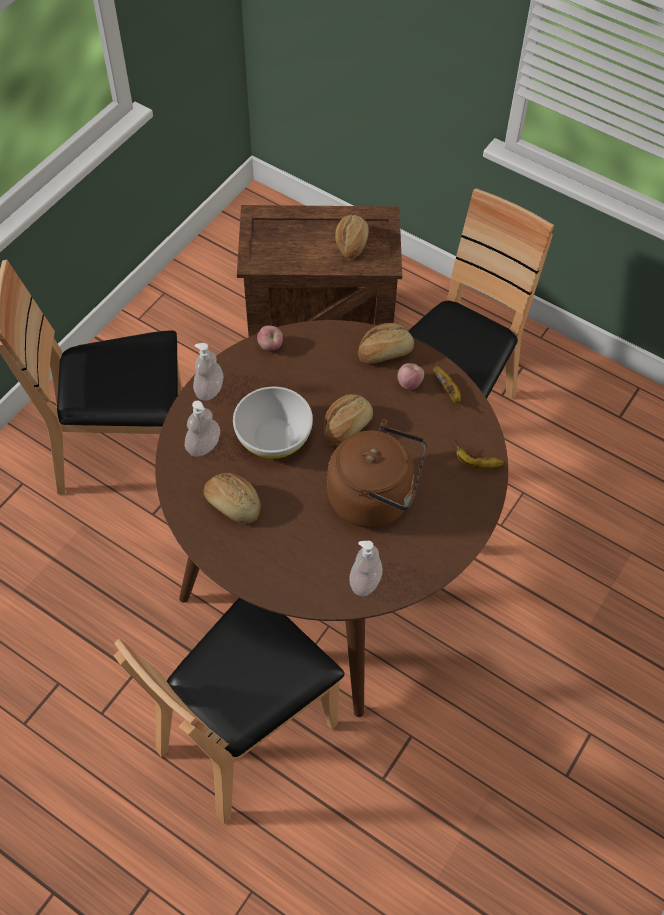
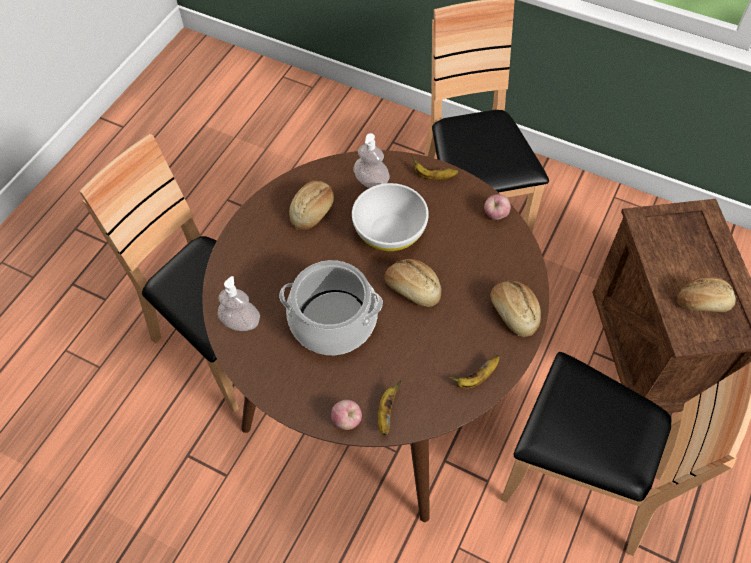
camera: 85 degrees right, 0 degrees up
soap dispenser [193,343,224,401] -> banana [412,156,459,180]
brown kettle [327,419,428,528] -> cooking pot [279,260,383,355]
apple [398,363,424,390] -> apple moved to [331,400,362,430]

